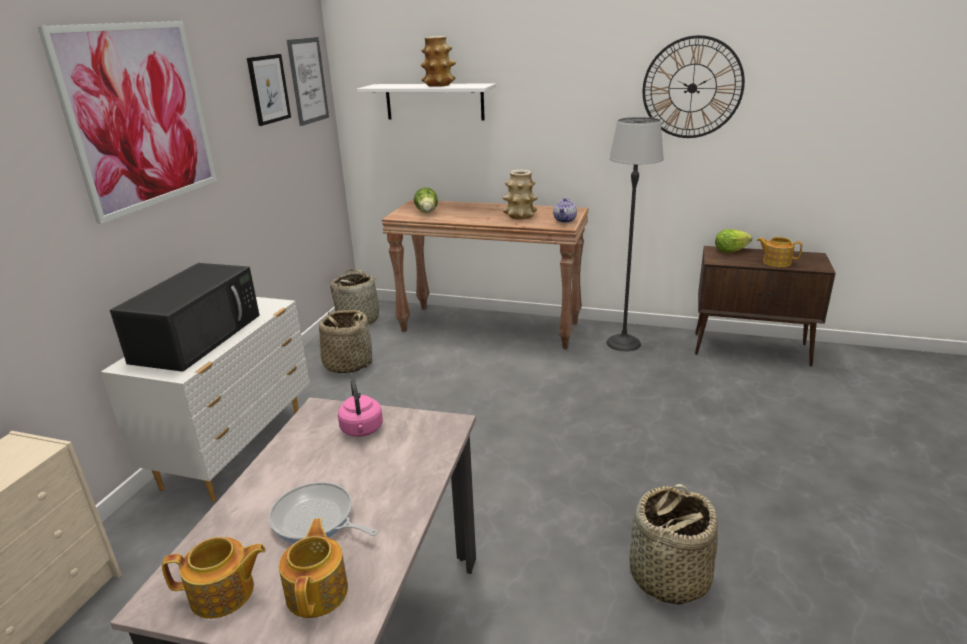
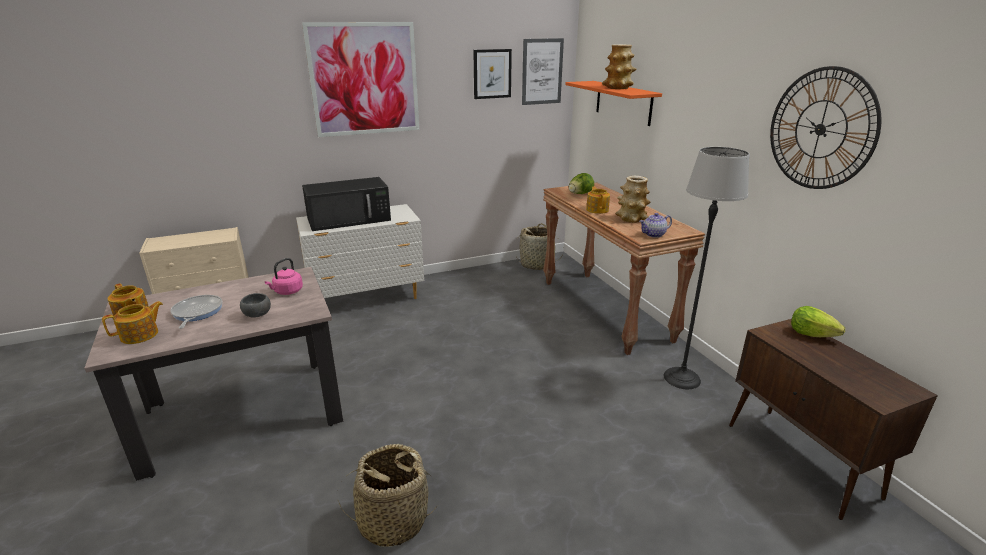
camera: 50 degrees right, 0 degrees up
basket [317,310,373,373] -> none
white shelf [357,83,496,121] -> orange shelf [566,81,662,126]
teapot [757,237,802,267] -> teapot moved to [586,187,610,214]
none -> grey bowl [240,293,271,317]

